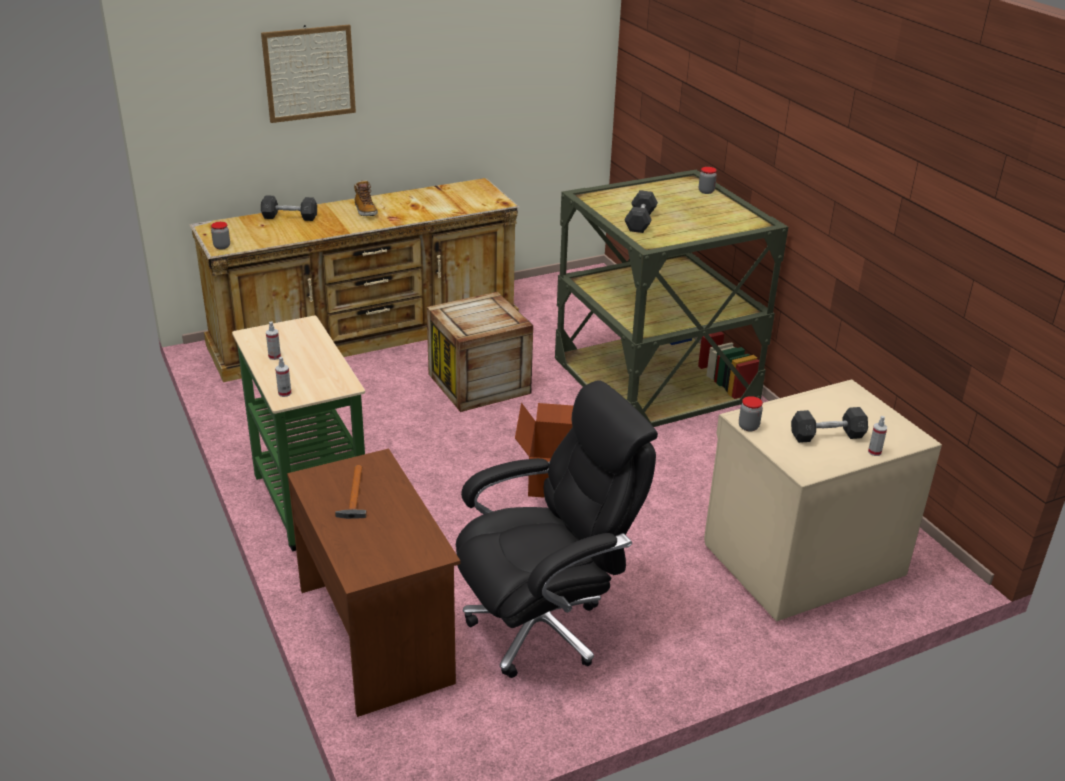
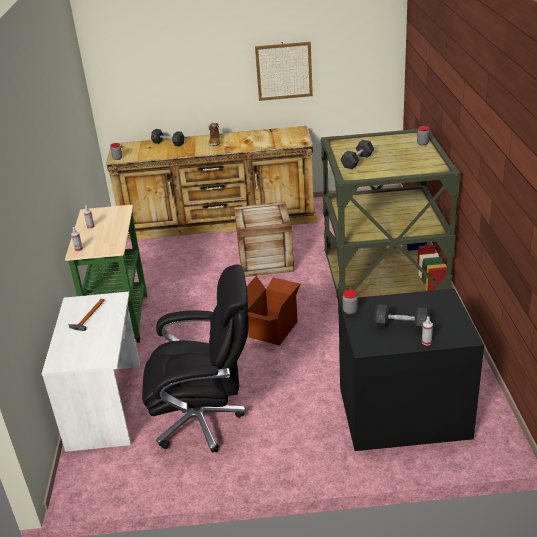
camera: 25 degrees right, 0 degrees up
picture [261,24,356,123] -> picture moved to [255,42,313,101]
brown desk [287,449,460,717] -> white desk [42,292,140,452]
beige washing machine [704,379,942,622] -> black washing machine [338,288,484,451]

